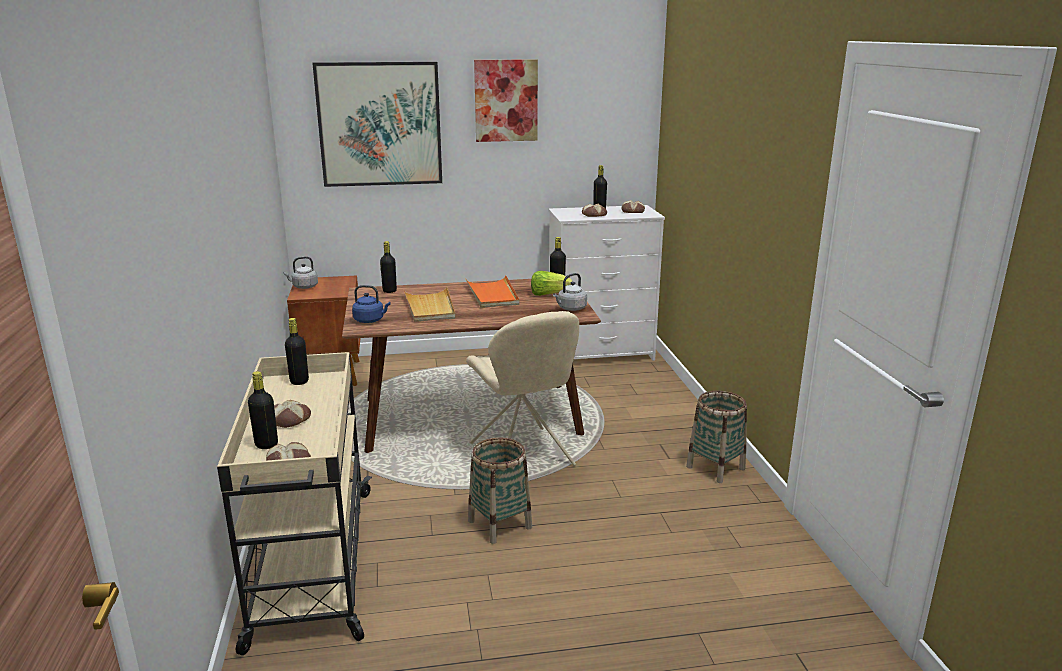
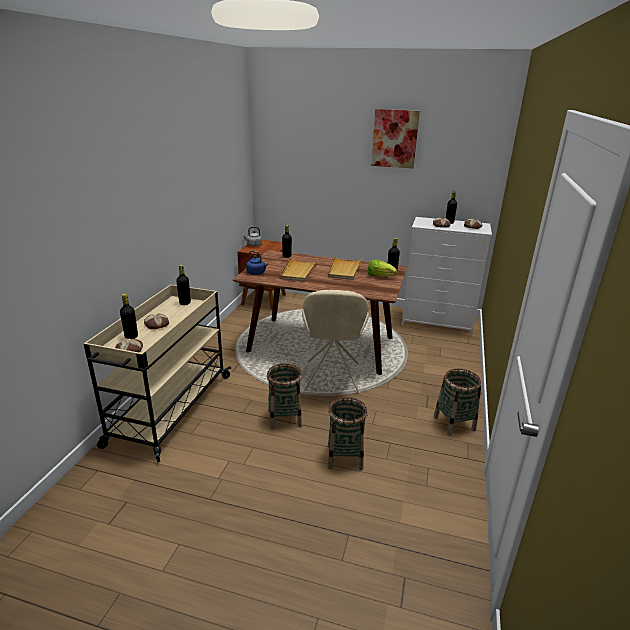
camera: 25 degrees right, 5 degrees up
picture [312,62,442,187] -> none
orange tray [465,275,519,308] -> beige tray [328,256,362,280]
grey kettle [553,273,587,311] -> none
none -> basket [328,397,368,470]

